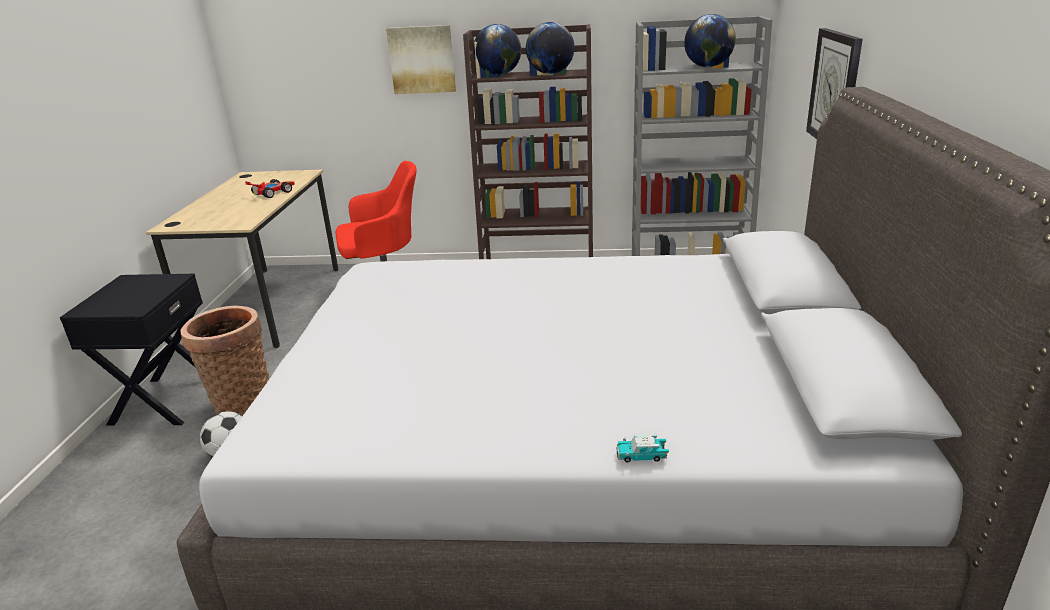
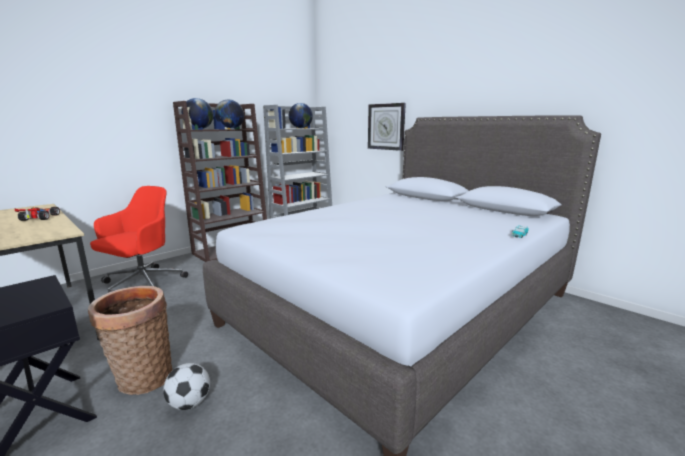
camera: 50 degrees left, 10 degrees down
picture [386,25,456,94] -> none

